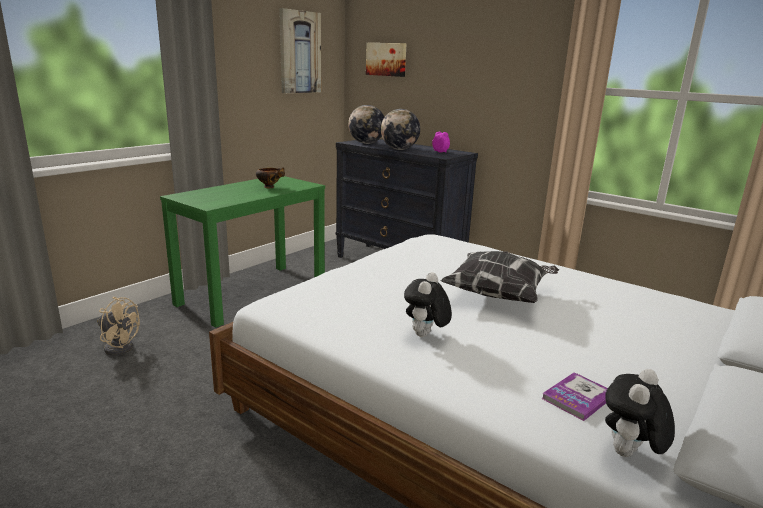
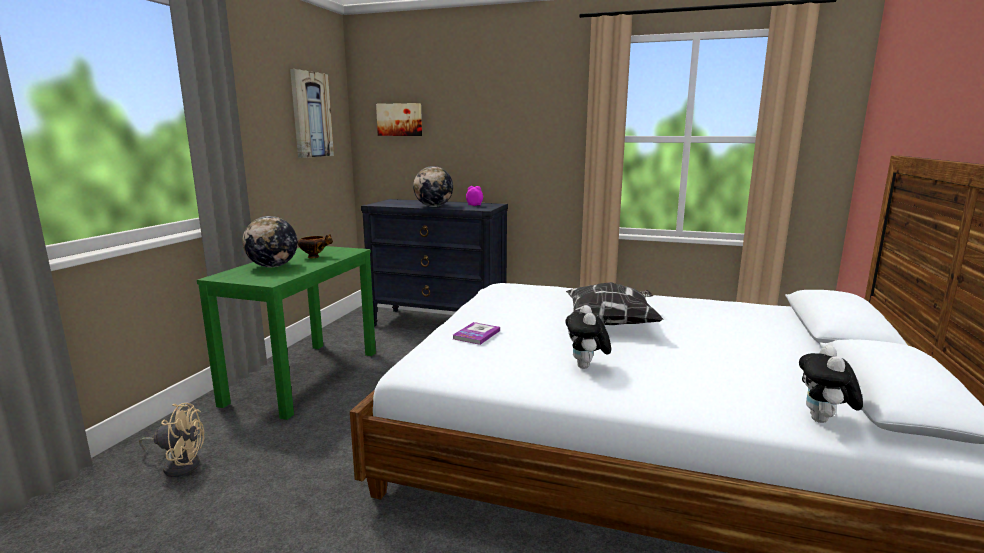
camera: 20 degrees left, 5 degrees down
globe [348,105,384,144] -> globe moved to [243,216,298,267]
book [542,372,608,421] -> book moved to [453,322,500,345]

